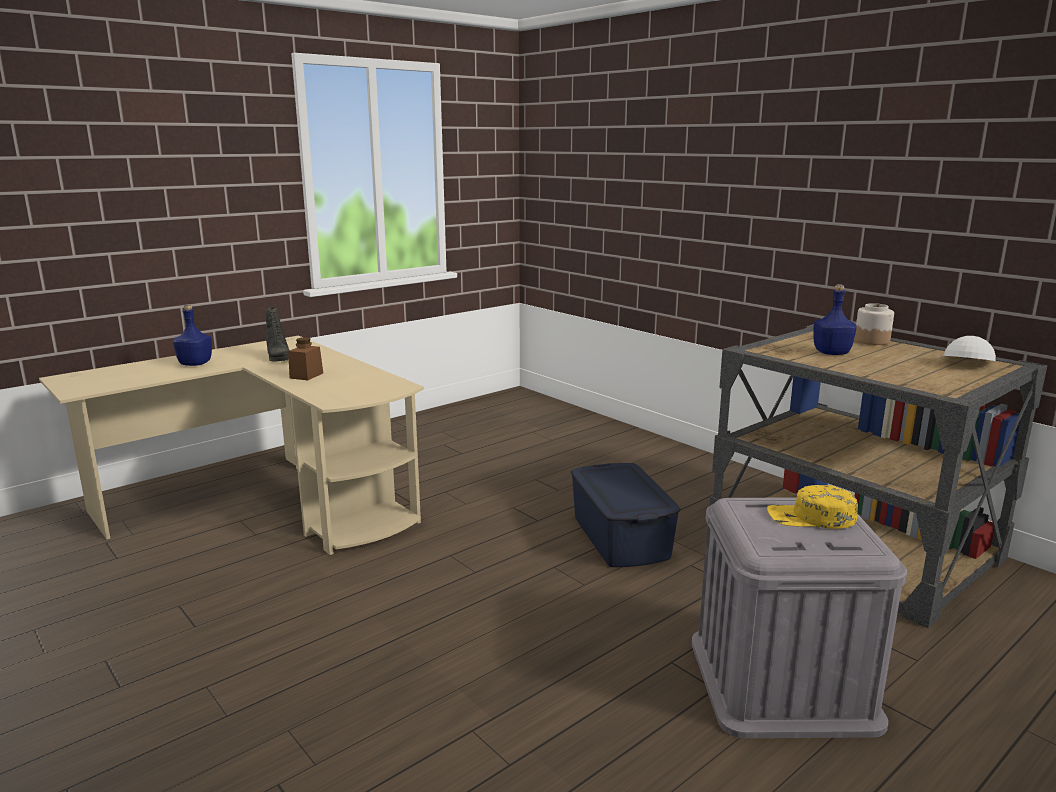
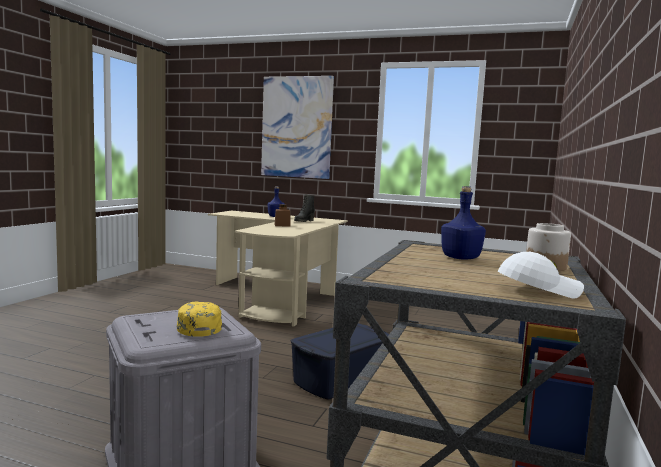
camera: 60 degrees right, 10 degrees down
none -> picture [261,76,334,179]

